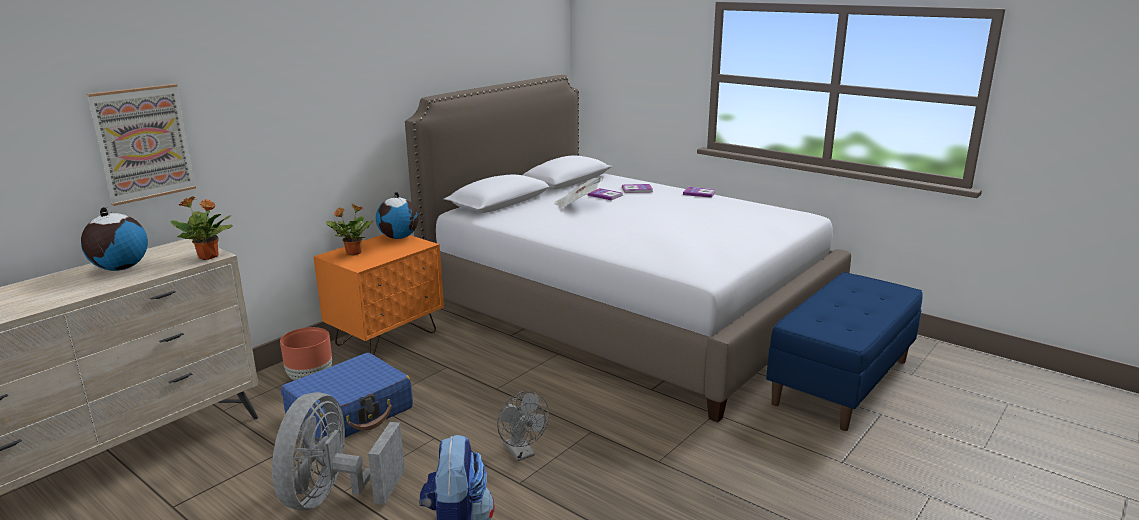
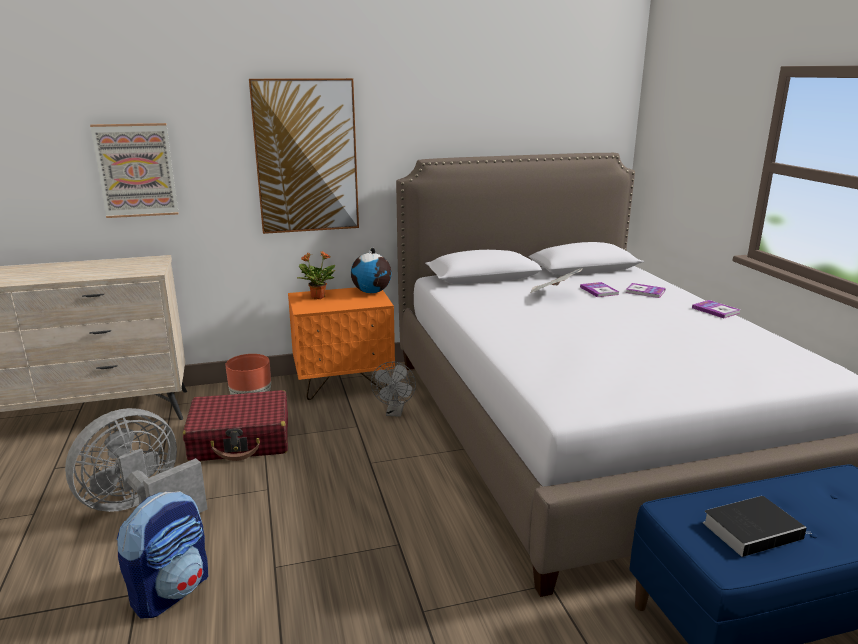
camera: 35 degrees right, 0 degrees up
globe [81,207,148,271] -> none
potted plant [170,196,233,260] -> none
blue suitcase [281,353,413,442] -> red suitcase [183,390,288,461]
grey fan [497,391,549,461] -> grey fan moved to [371,362,416,417]
none -> picture [249,78,359,234]
none -> book [703,496,812,557]

